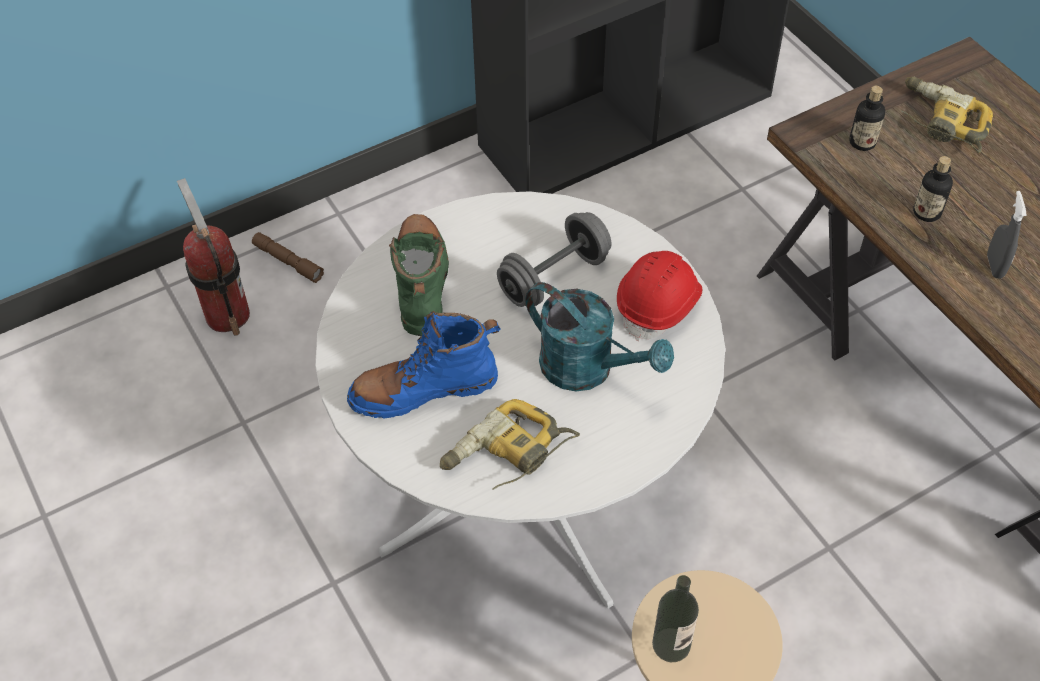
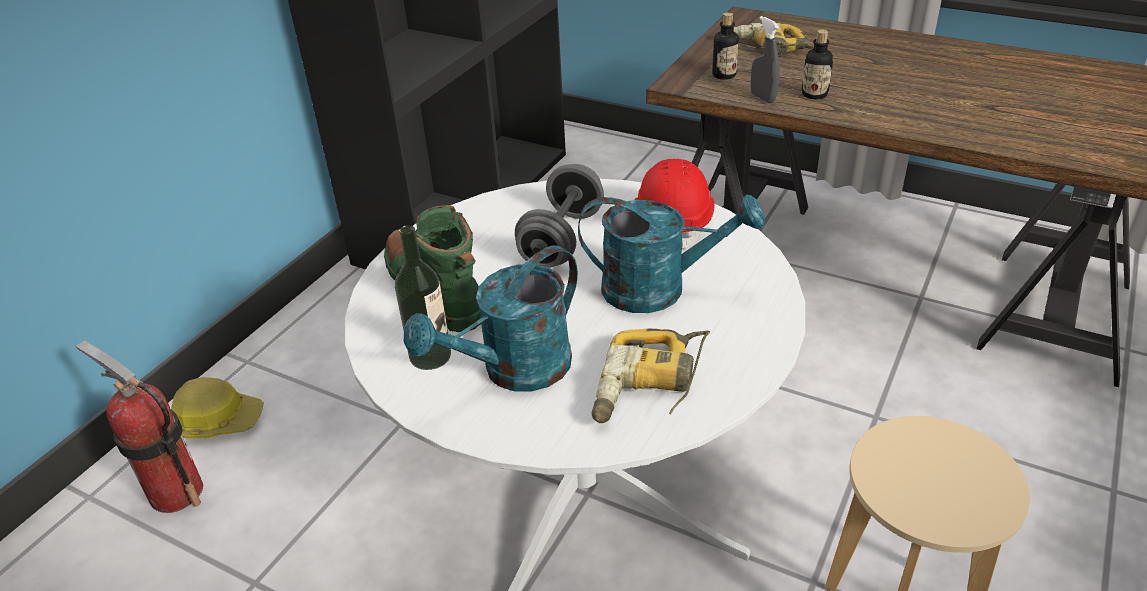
camera: 30 degrees left, 15 degrees down
brown flashlight [252,232,324,283] -> hard hat [171,377,264,439]
blue boot [347,311,500,418] -> turquoise watering can [404,246,578,391]
bottle [652,575,699,662] -> bottle moved to [395,225,451,370]
grey spray bottle [987,191,1027,279] -> grey spray bottle moved to [751,16,779,103]

